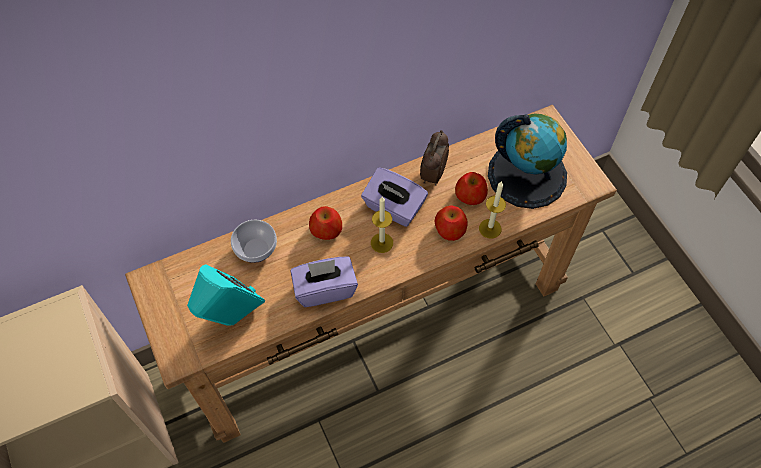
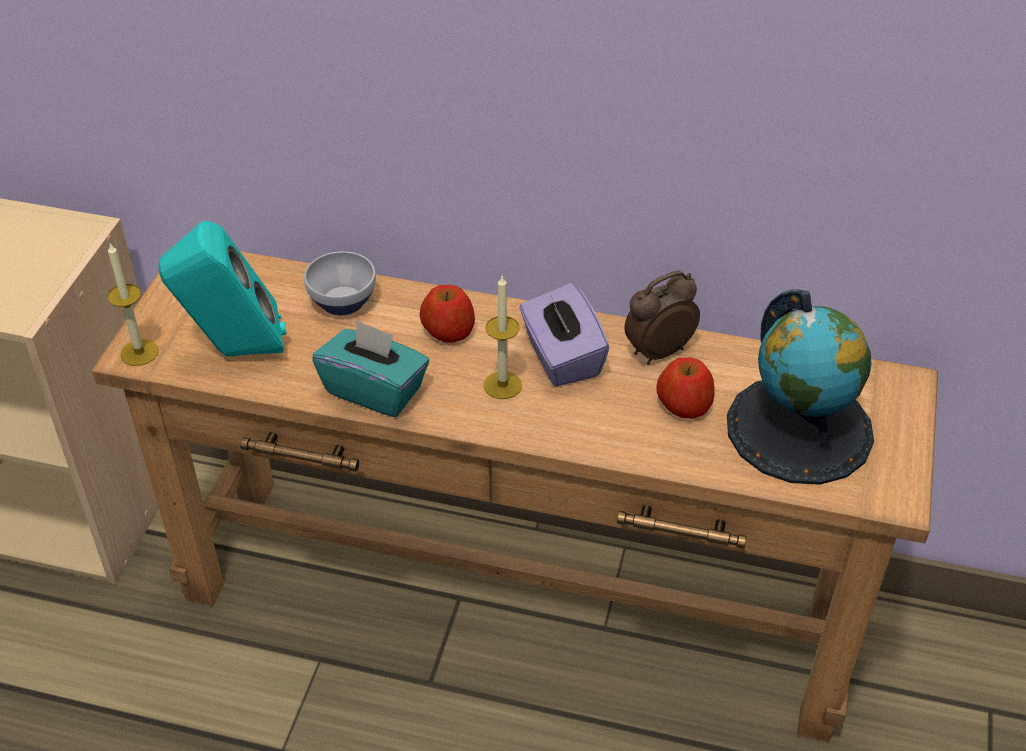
camera: 40 degrees right, 15 degrees down
purple tissue box [291,257,358,307] -> turquoise tissue box [312,320,429,417]
apple [435,205,468,241] -> none
candle [479,181,506,239] -> candle moved to [107,243,159,366]

